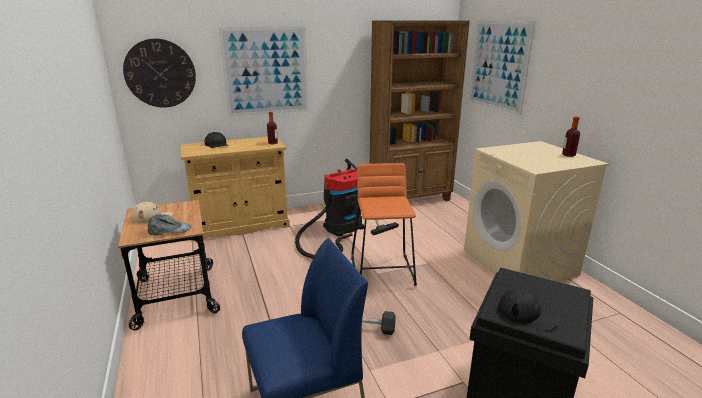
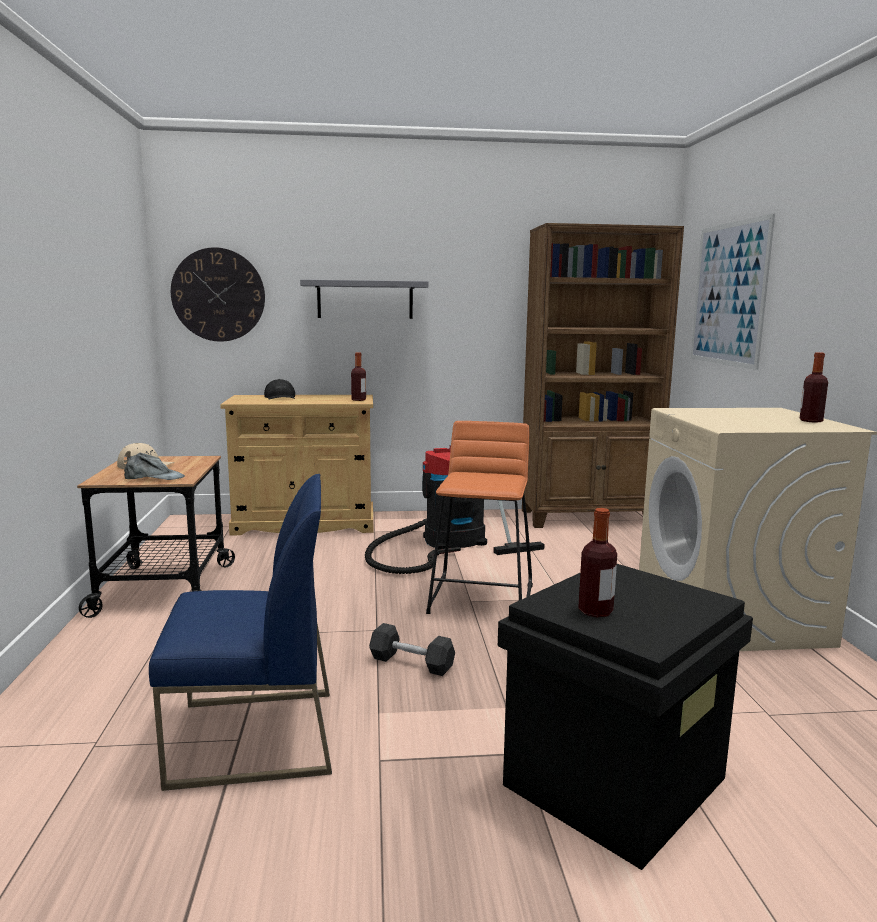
camera: 15 degrees right, 10 degrees down
picture [219,27,309,117] -> grey shelf [300,279,429,319]
black cap [498,288,559,331] -> bottle [578,508,617,618]

